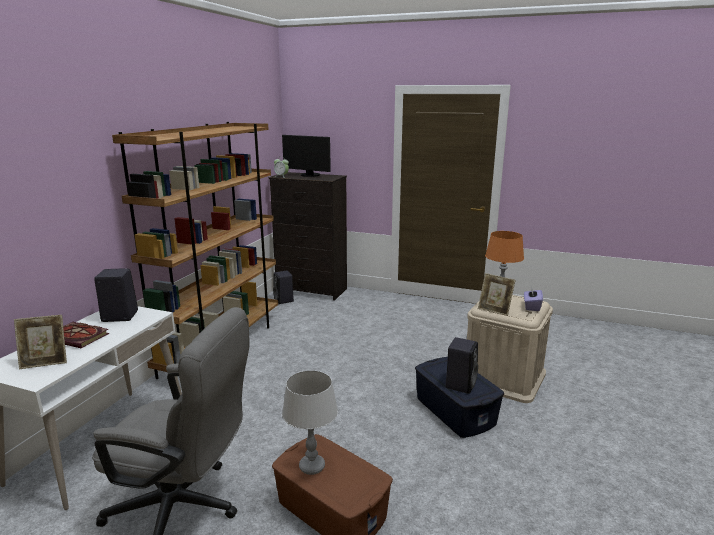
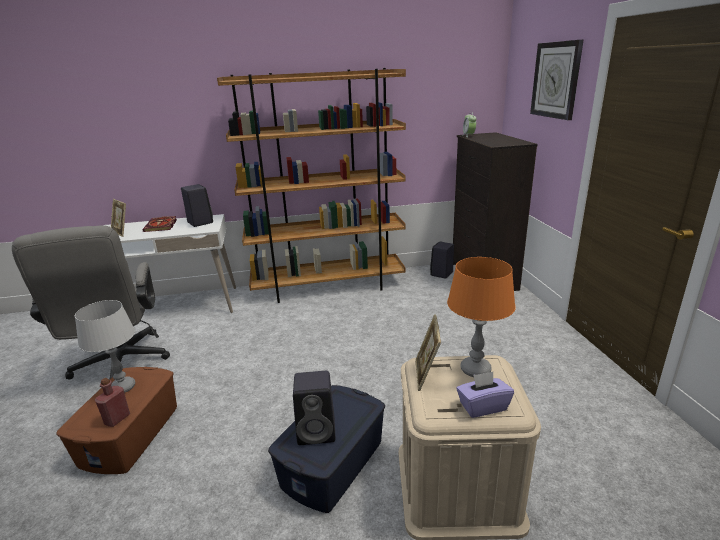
camera: 60 degrees right, 5 degrees up
monitor [282,135,331,177] -> none
none -> red bottle [95,378,130,427]
none -> wall clock [530,40,583,120]

